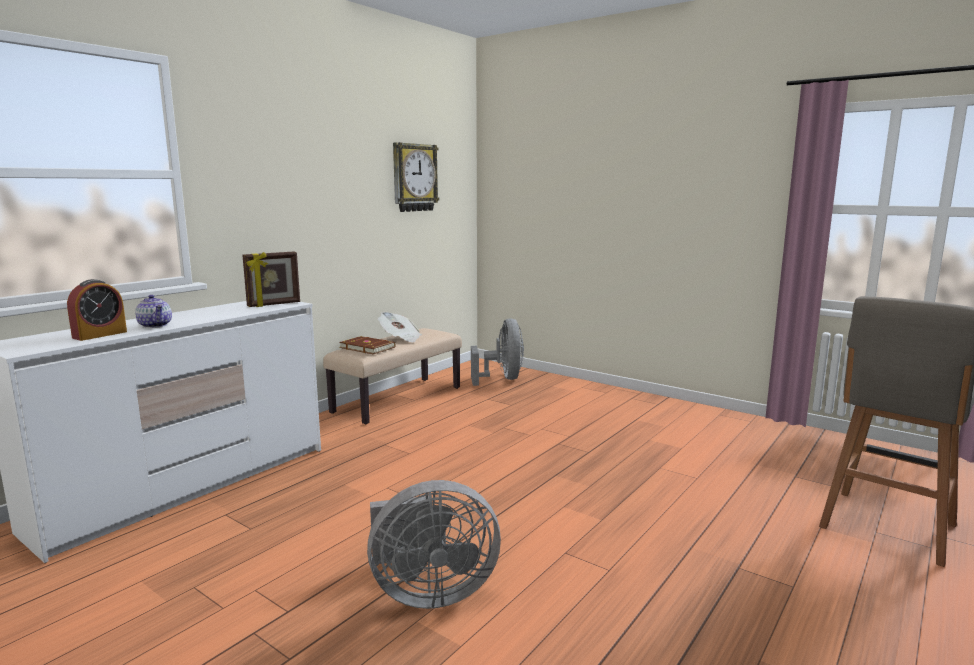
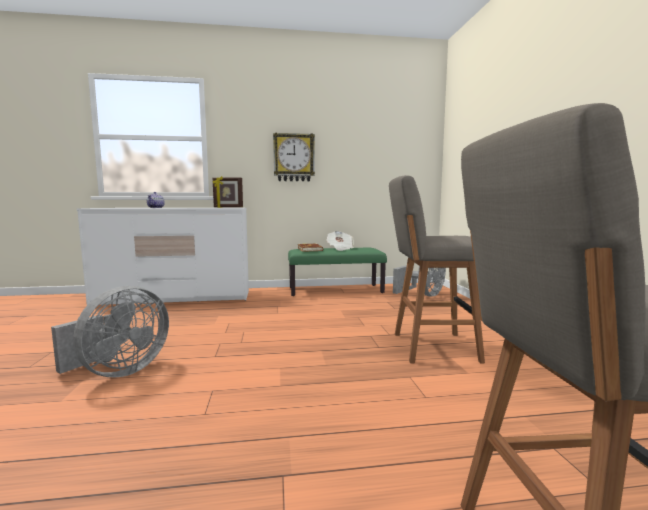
camera: 45 degrees right, 5 degrees down
alarm clock [67,279,127,341] -> none
beige bench [323,328,462,424] -> green bench [288,248,387,296]
grey fan [367,480,501,609] -> grey fan turned 90 degrees counterclockwise [51,286,169,377]
wall clock [393,142,439,212] -> wall clock moved to [273,133,315,181]
none -> grey stool [389,175,485,363]

